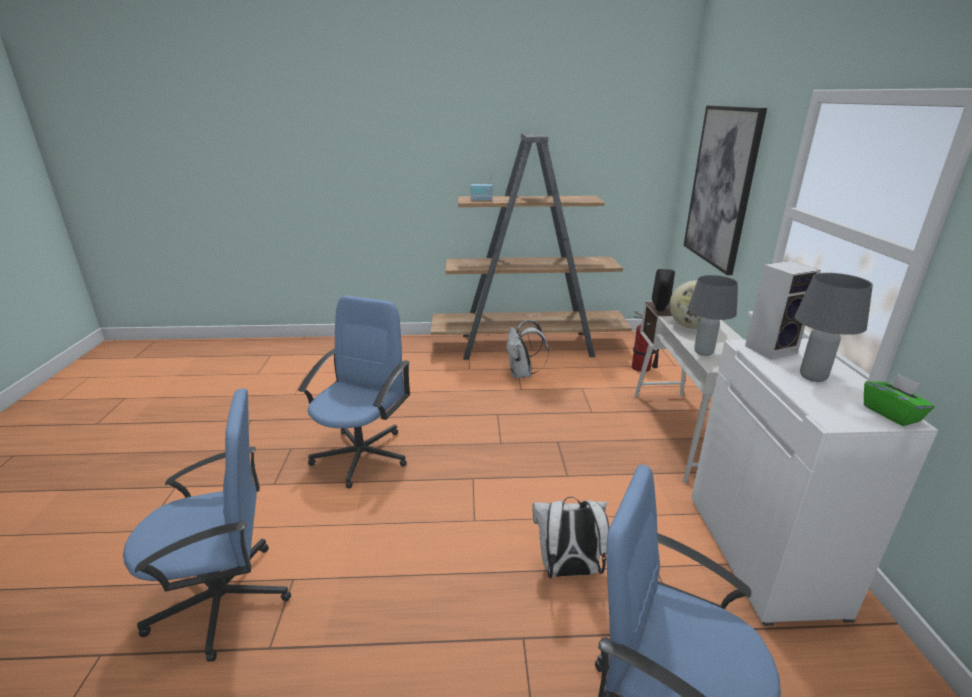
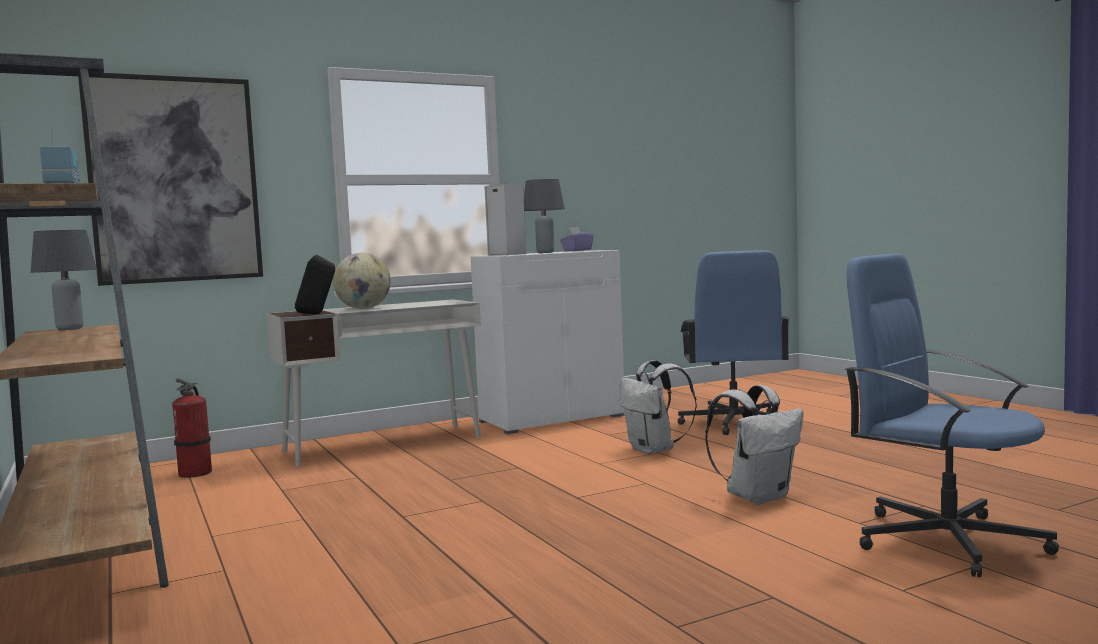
camera: 115 degrees left, 20 degrees down
blue office chair [298,295,410,489] -> none
white backpack [506,320,549,378] -> white backpack moved to [705,385,804,504]
grey table lamp [688,275,738,356] -> grey table lamp moved to [31,230,97,330]
green tissue box [864,373,935,426] -> purple tissue box [560,227,594,251]

